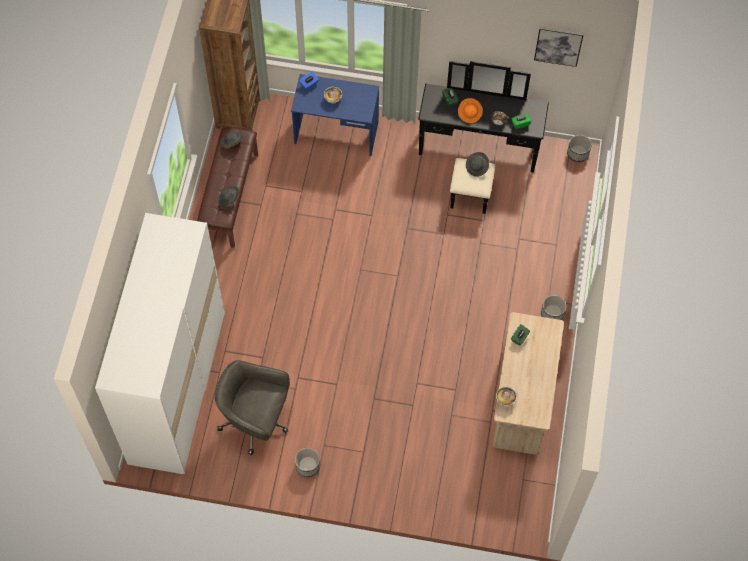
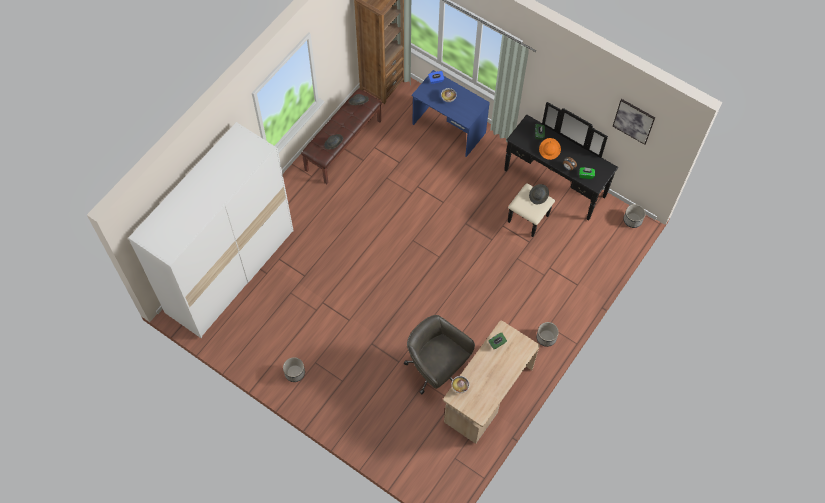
camera: 25 degrees right, 0 degrees up
grey office chair [215,360,290,455] -> grey office chair moved to [404,315,475,394]

